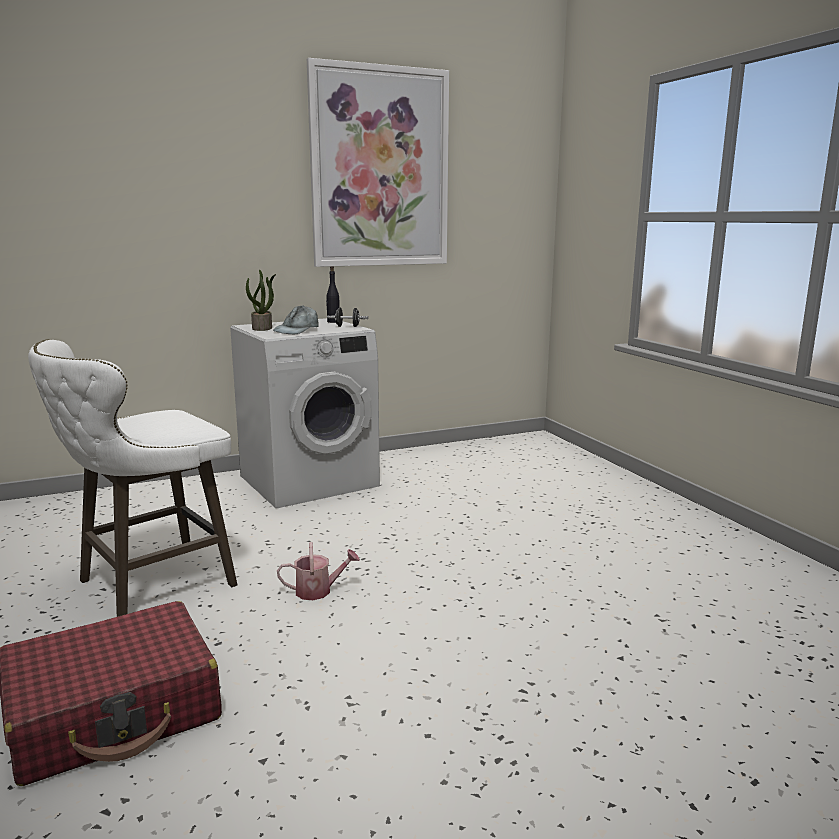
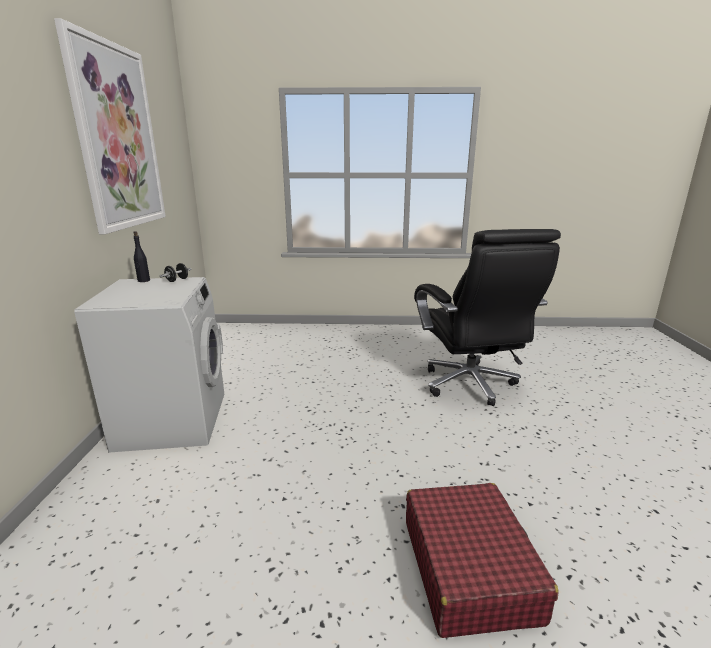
camera: 65 degrees left, 5 degrees up
white stool [28,339,237,617] -> none
potted plant [246,269,276,331] -> none
grey cap [273,305,319,334] -> none
watering can [277,542,360,600] -> none
none -> black office chair [414,229,561,406]

